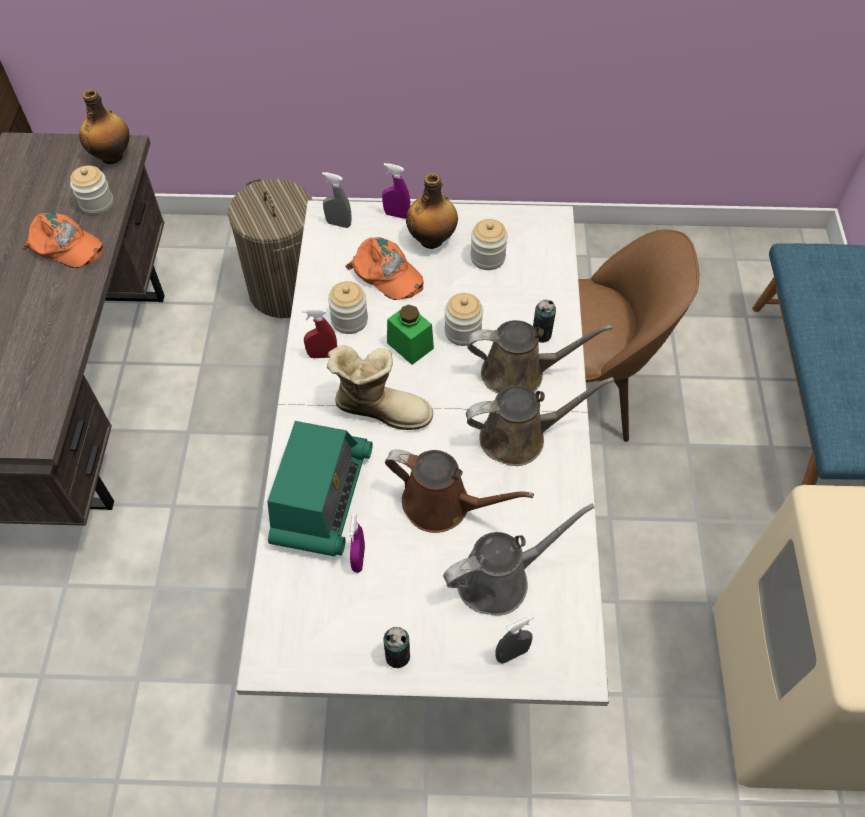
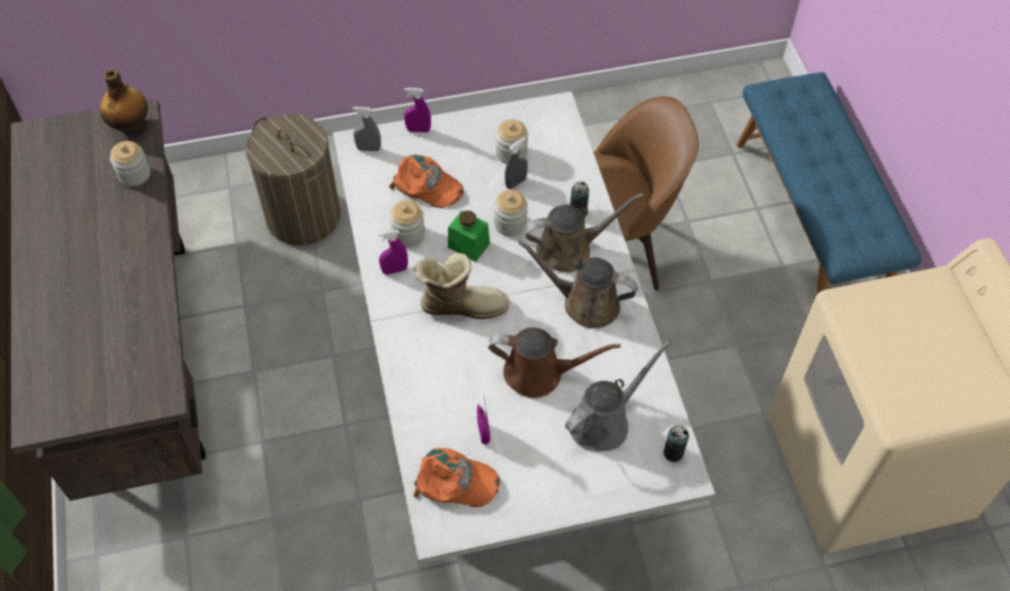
camera: 15 degrees left, 0 degrees up
orange cap [22,213,104,268] -> orange cap moved to [413,448,500,507]
radio [267,421,373,556] -> none
red spray bottle [303,308,337,358] -> purple spray bottle [379,230,408,275]
can [383,627,410,668] -> can moved to [663,425,689,462]
bottle [406,173,458,249] -> none
brown watering can [466,377,614,466] -> brown watering can turned 135 degrees counterclockwise [518,240,638,329]
grey spray bottle [495,615,533,664] -> grey spray bottle moved to [505,137,527,189]

